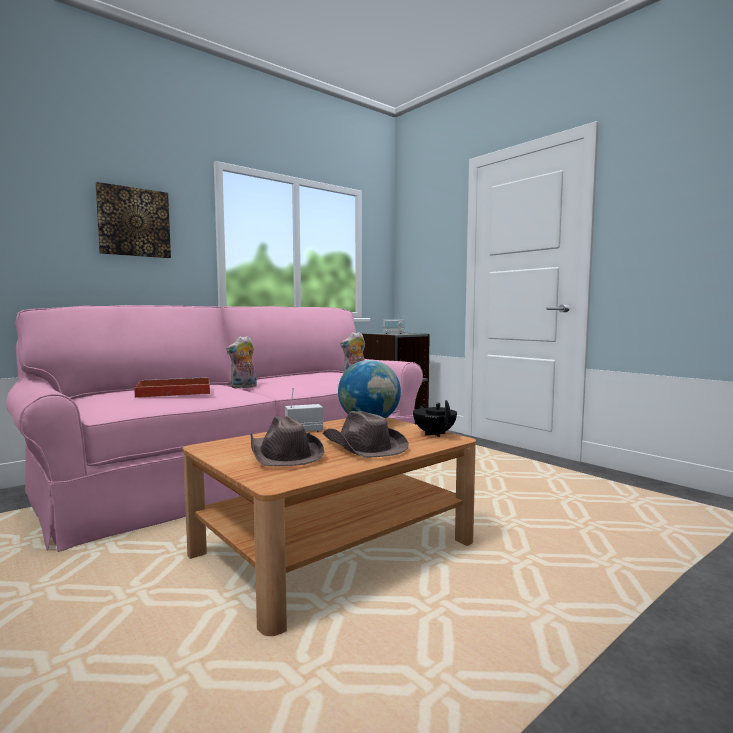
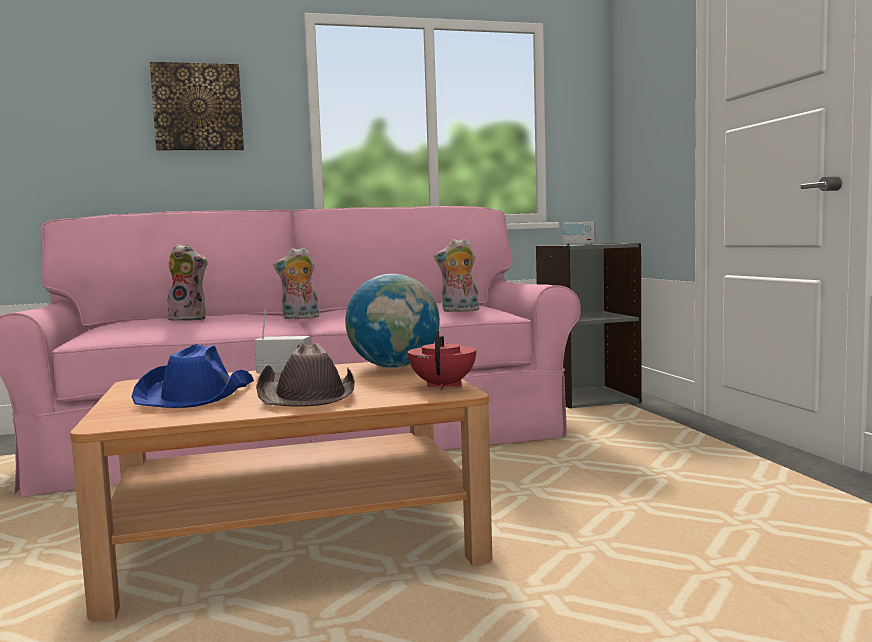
camera: 25 degrees right, 0 degrees up
red tray [134,377,210,398] -> plush toy [166,244,208,321]
brown hat [250,416,325,466] -> blue hat [131,344,254,408]
black teapot [413,400,457,437] -> red teapot [408,331,476,389]

